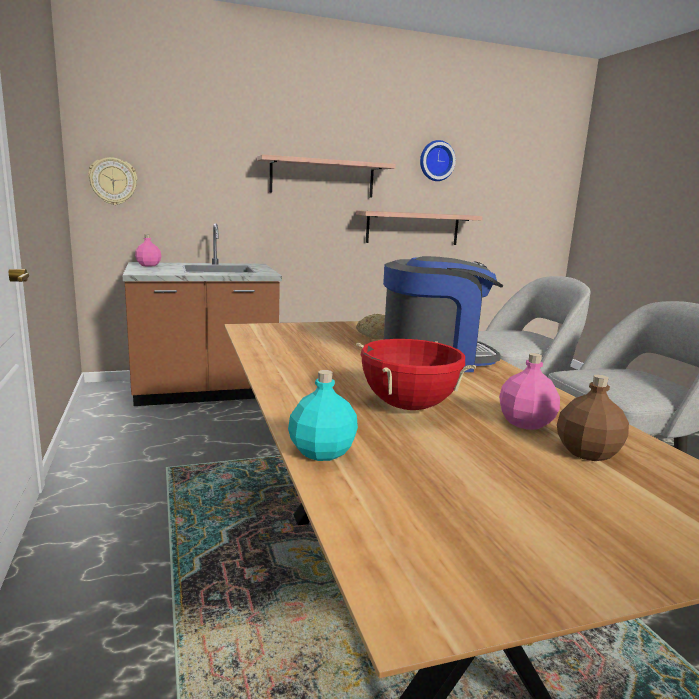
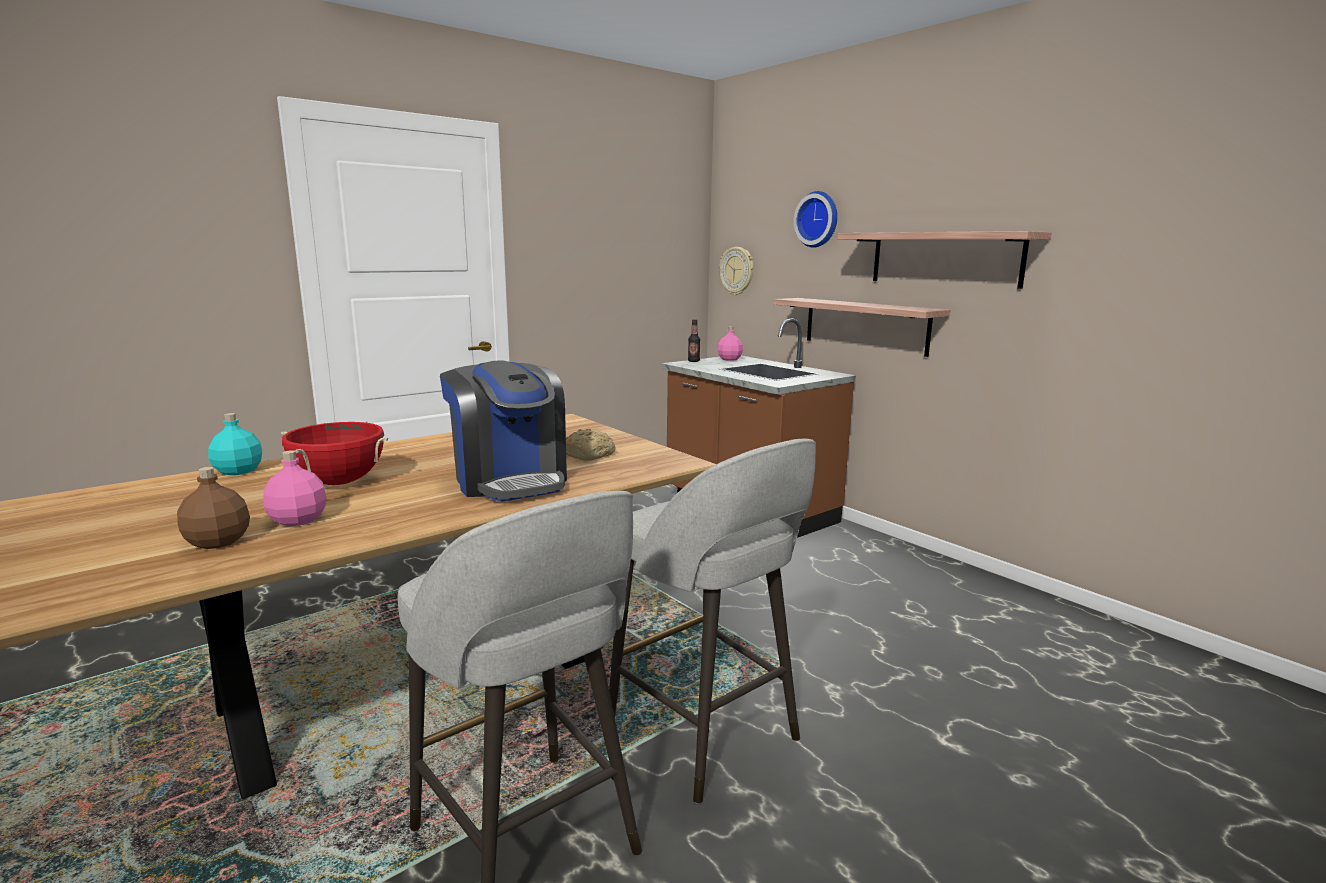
camera: 70 degrees right, 0 degrees up
shelf [356,210,482,245] -> shelf moved to [773,298,950,357]
wall clock [420,140,456,181] -> wall clock moved to [793,191,837,248]
none -> bottle [688,319,700,362]

